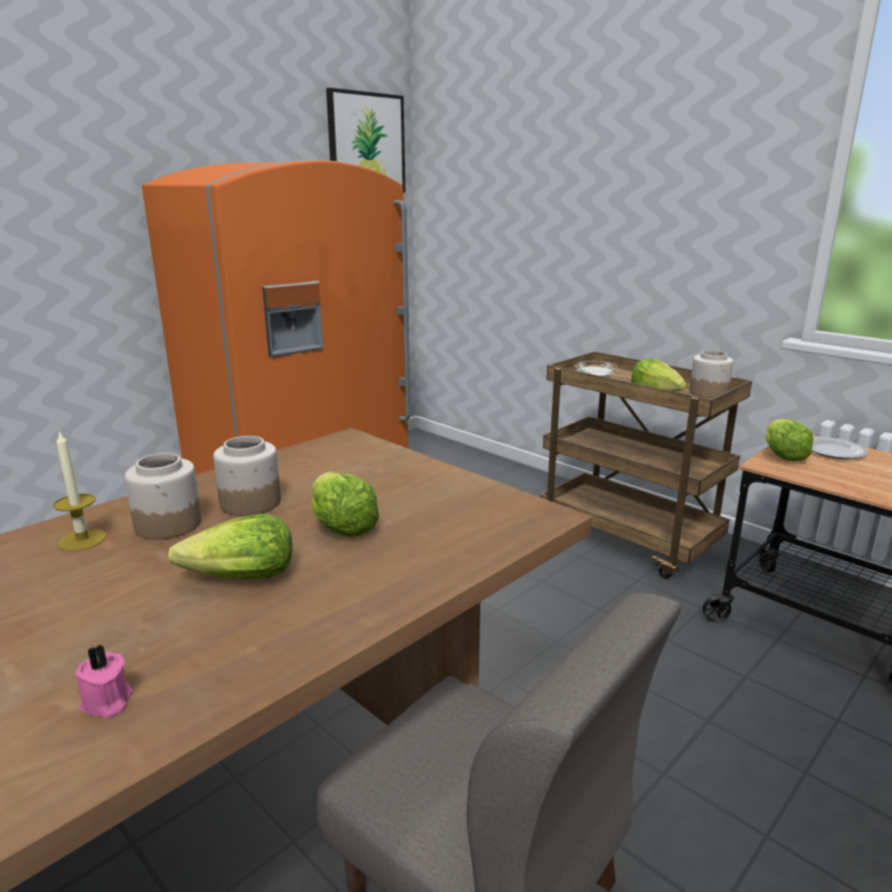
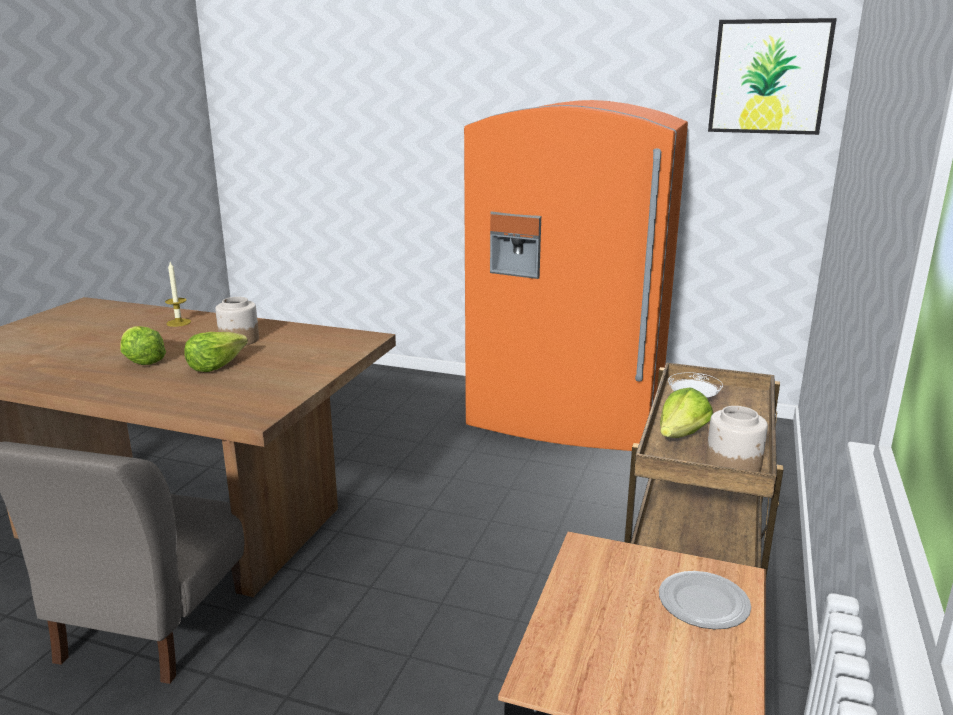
camera: 65 degrees right, 0 degrees up
pink candle [76,645,133,718] -> none
jar [125,453,202,539] -> none
lettuce [765,419,814,462] -> none

